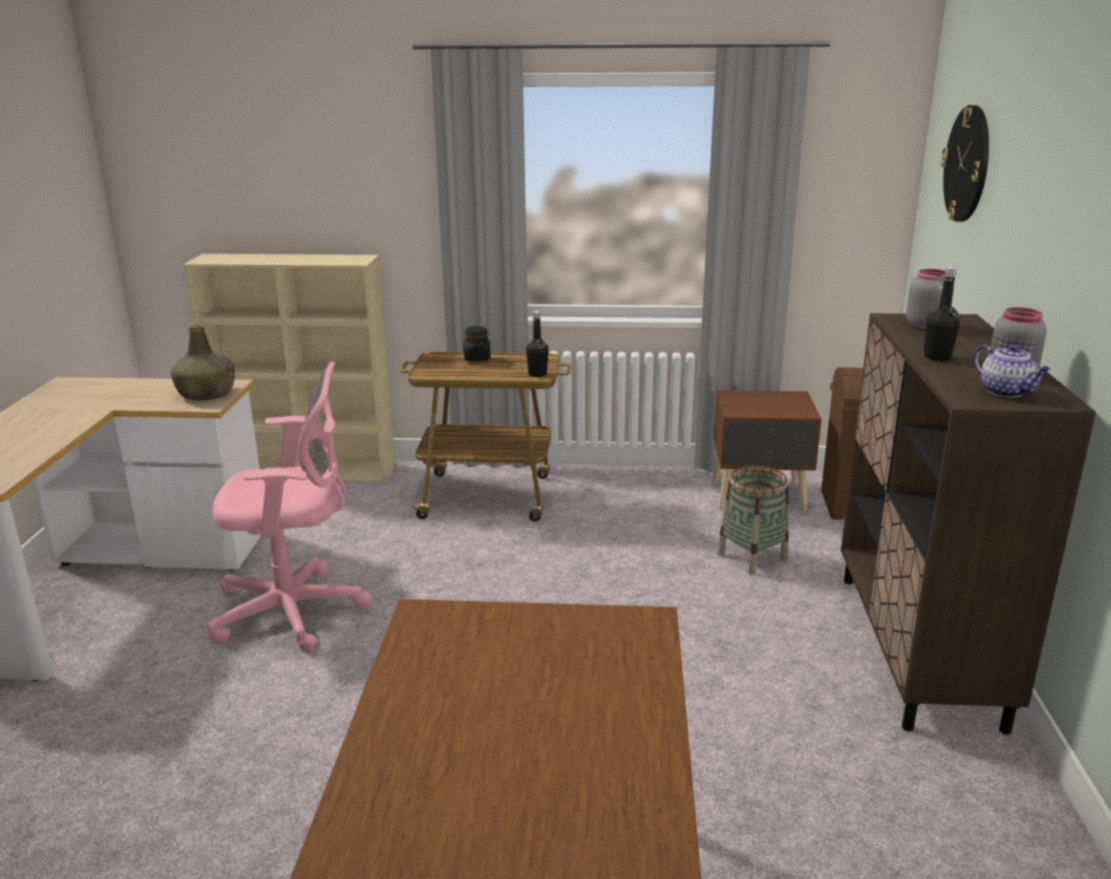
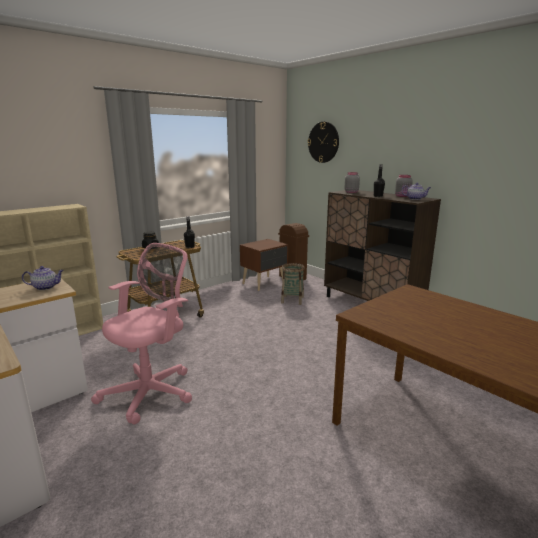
camera: 45 degrees left, 5 degrees down
green bottle [171,325,235,400] -> teapot [22,266,64,290]

